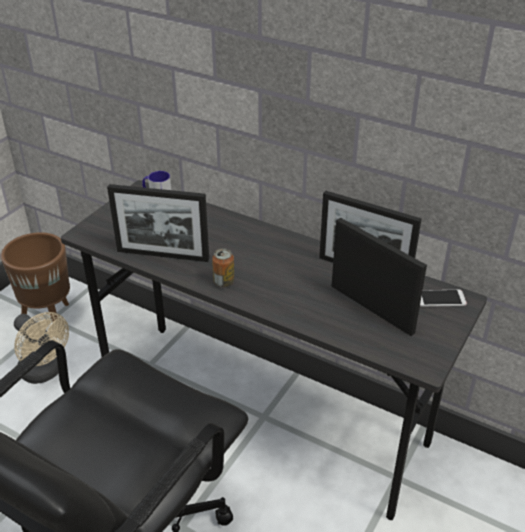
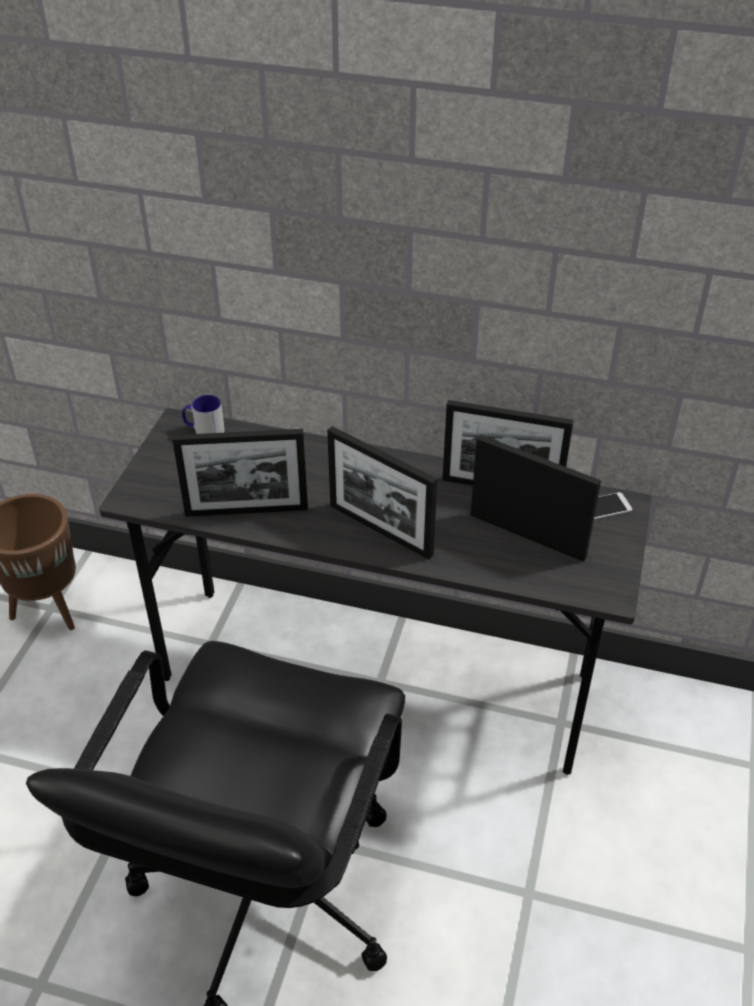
camera: 15 degrees left, 5 degrees up
beige fan [14,312,69,384] -> none
can [212,248,234,288] -> none
none -> picture frame [327,426,437,560]

